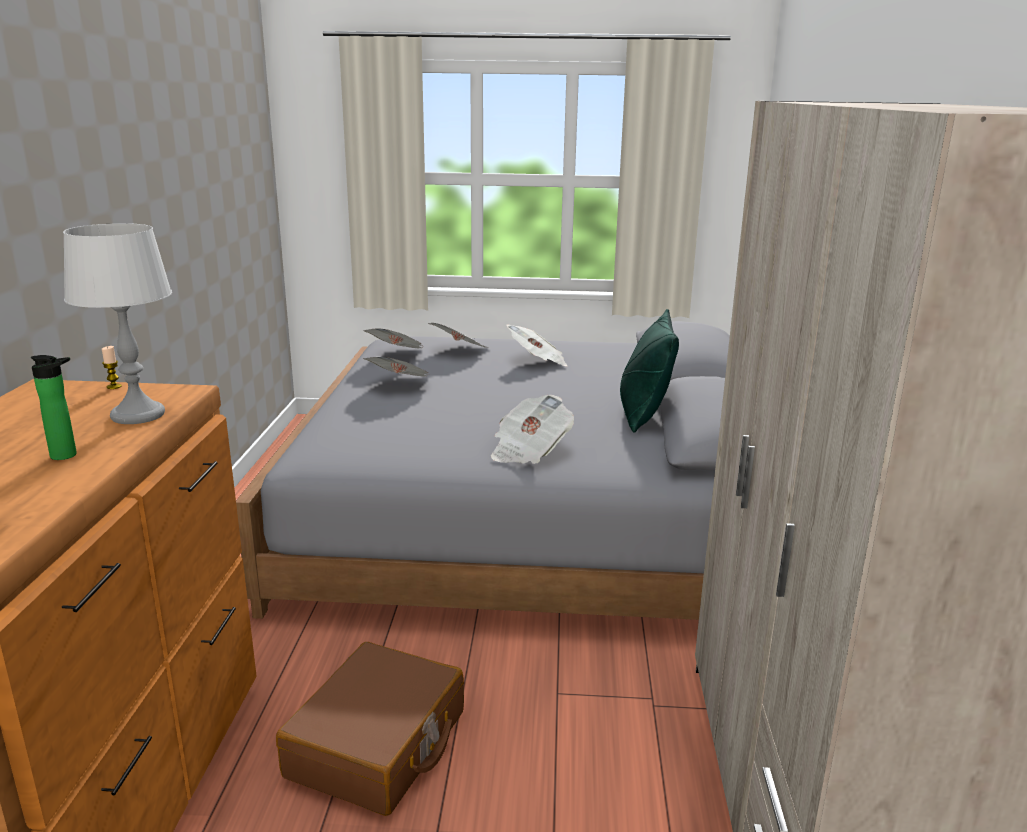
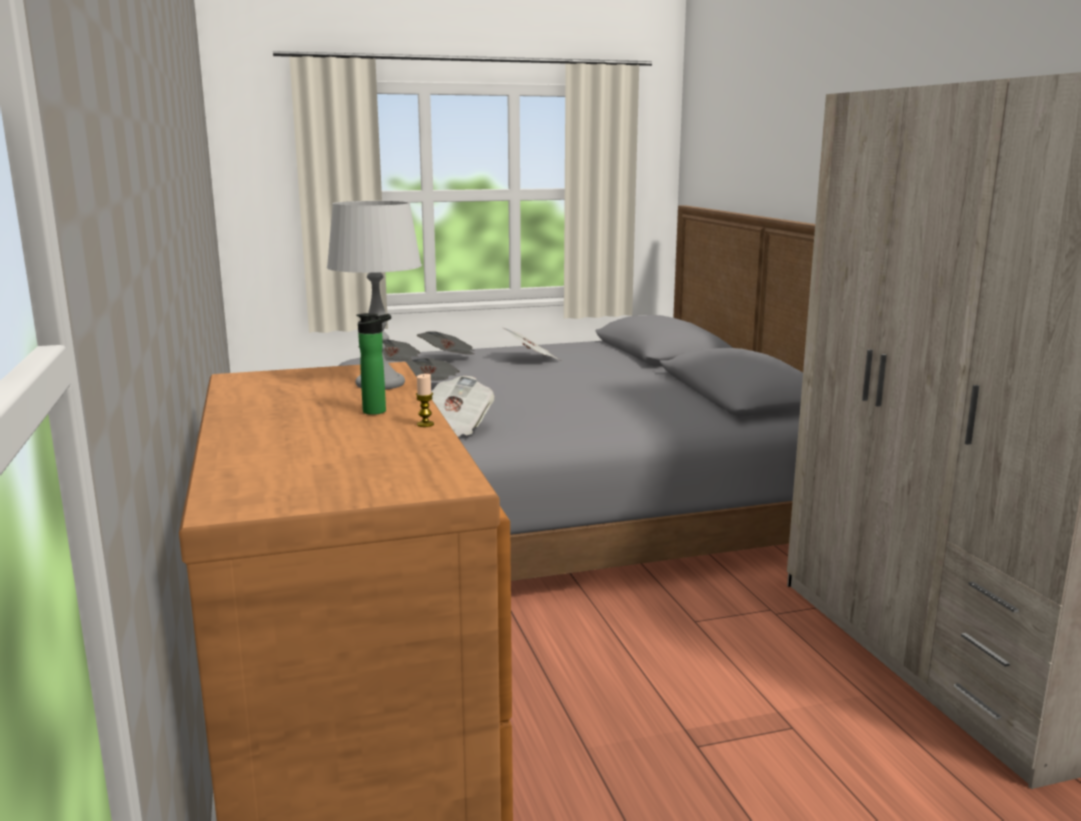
camera: 20 degrees left, 5 degrees down
candle [102,346,122,389] -> candle moved to [416,374,434,427]
brown suitcase [276,642,464,816] -> none
newspaper [491,395,574,464] -> newspaper moved to [431,376,495,437]
green pillow [620,309,679,433] -> none

